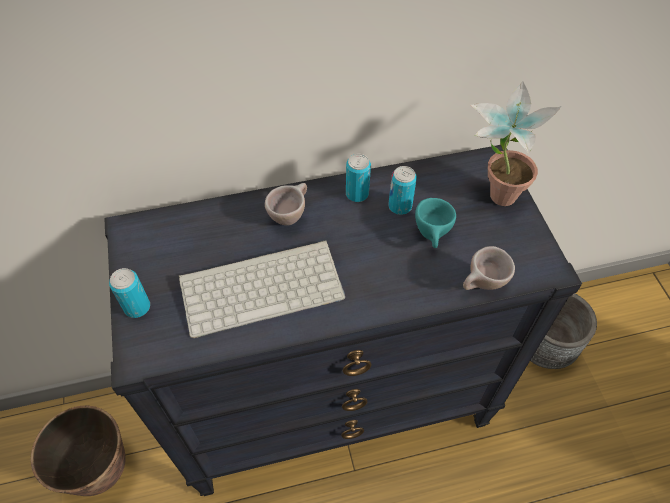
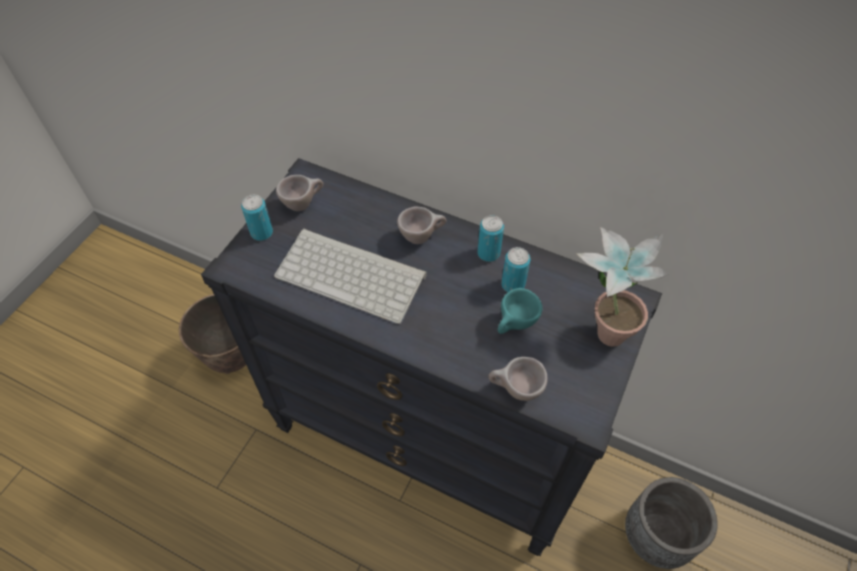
camera: 40 degrees right, 0 degrees up
none -> beige cup [276,175,323,211]

